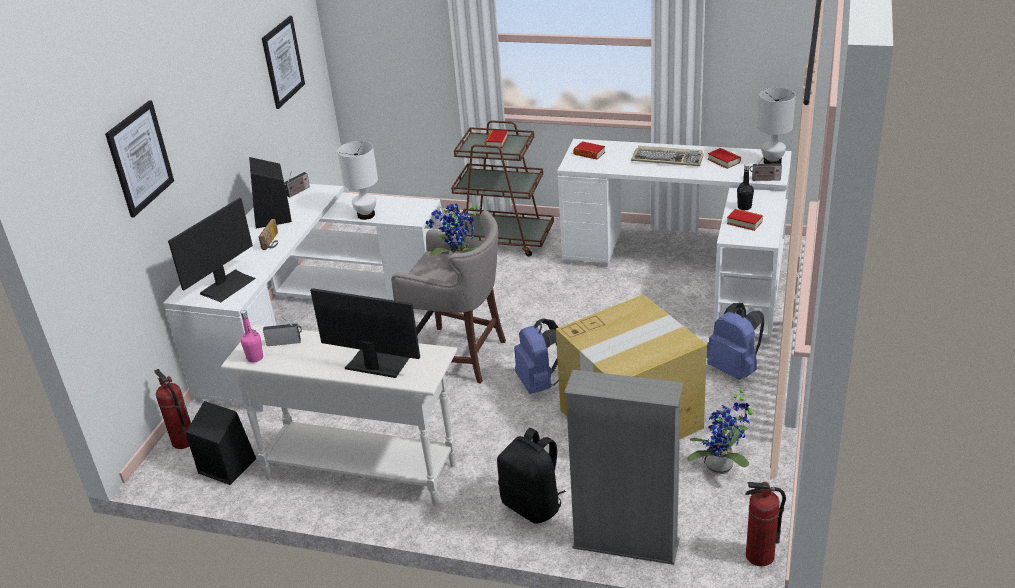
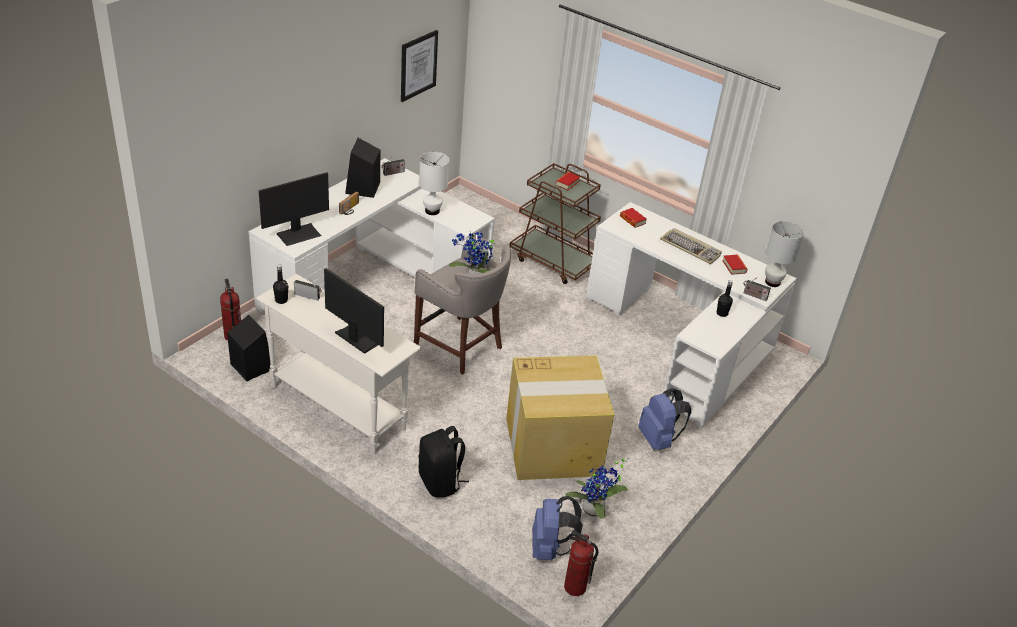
camera: 15 degrees right, 5 degrees up
picture [105,100,174,218] -> none
pink bottle [240,310,263,363] -> black bottle [273,264,288,304]
blue backpack [514,318,559,394] -> blue backpack moved to [532,496,583,560]
grey bookcase [564,370,683,565] -> none
book [727,209,763,231] -> none

